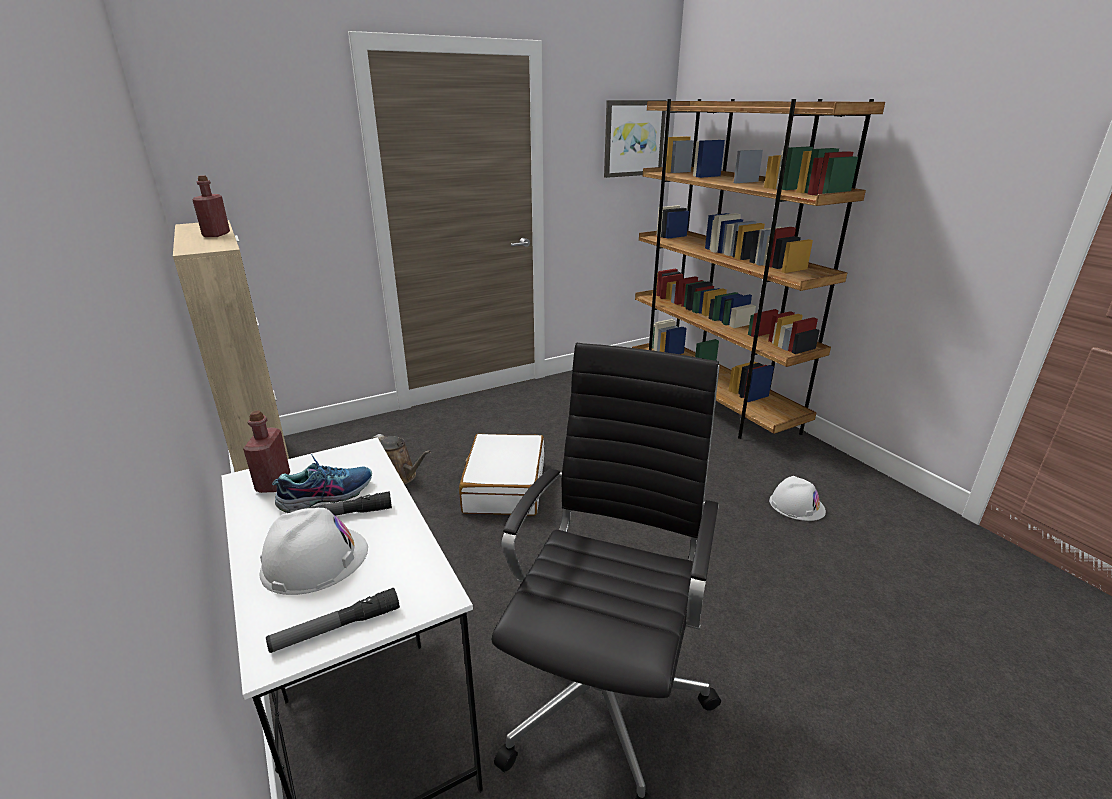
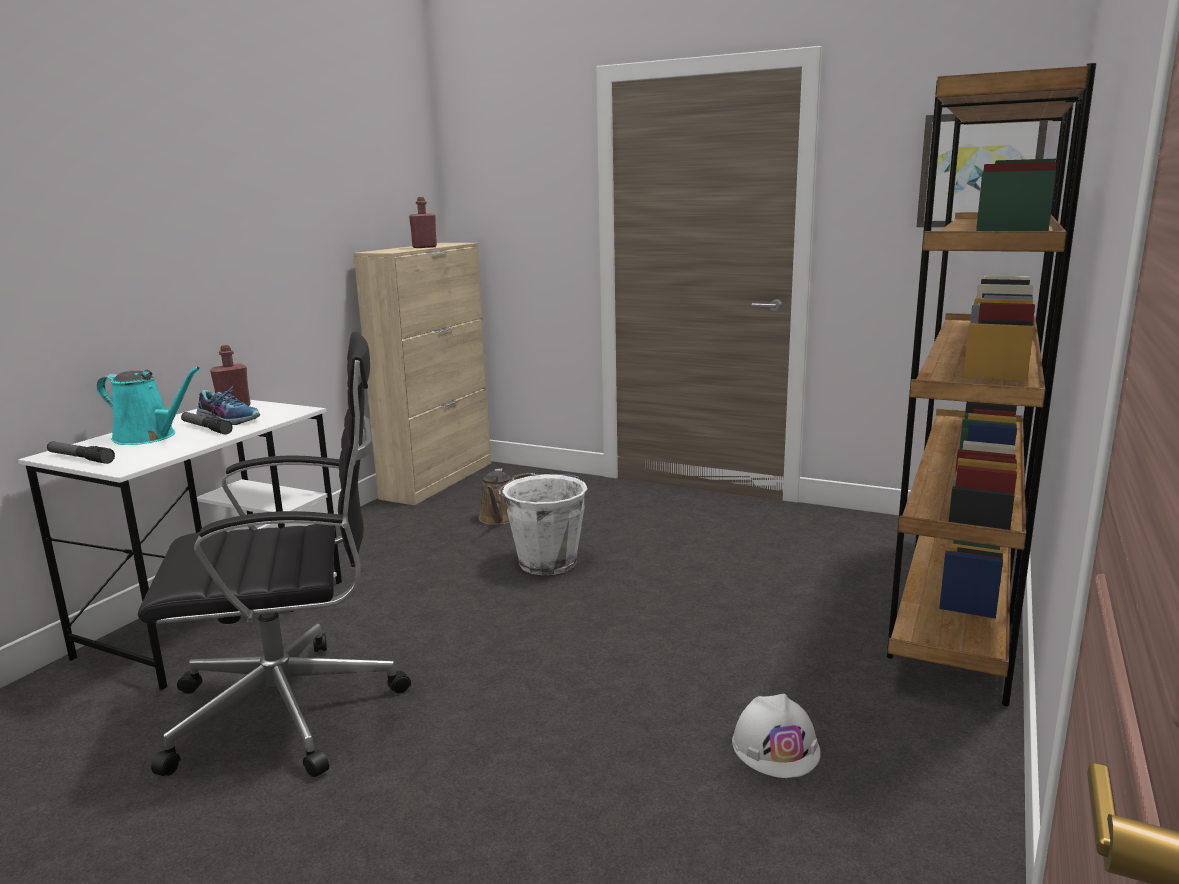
camera: 55 degrees right, 10 degrees down
white hard hat [260,508,368,595] -> turquoise watering can [97,367,200,445]
white suitcase [459,434,544,516] -> white bucket [499,472,587,575]

